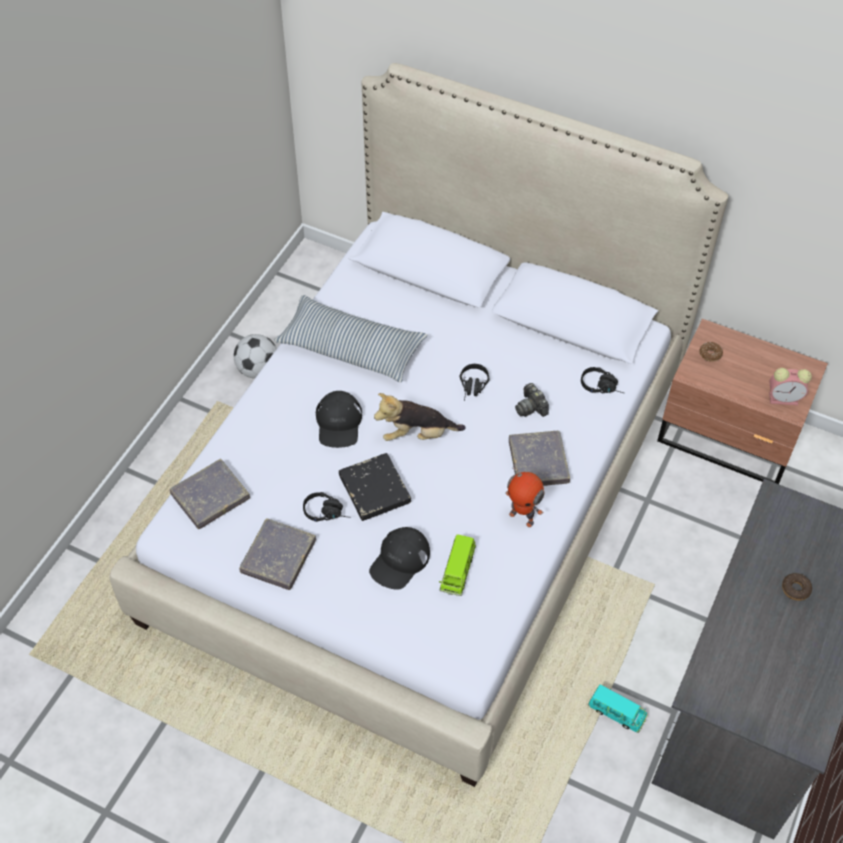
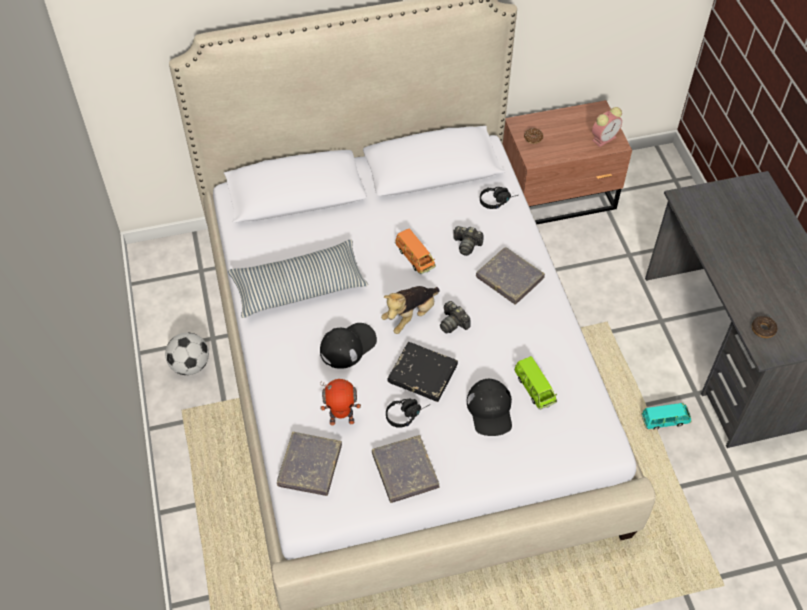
camera: 40 degrees left, 0 degrees up
black cap [316,391,362,448] -> black cap turned 90 degrees counterclockwise [320,323,377,369]
black headphones [460,364,490,401] -> orange toy car [395,228,436,274]
toy robot [506,465,544,527] -> toy robot moved to [320,379,361,426]
donut [782,573,812,601] -> donut moved to [752,316,777,338]
none -> camera [440,301,471,334]

